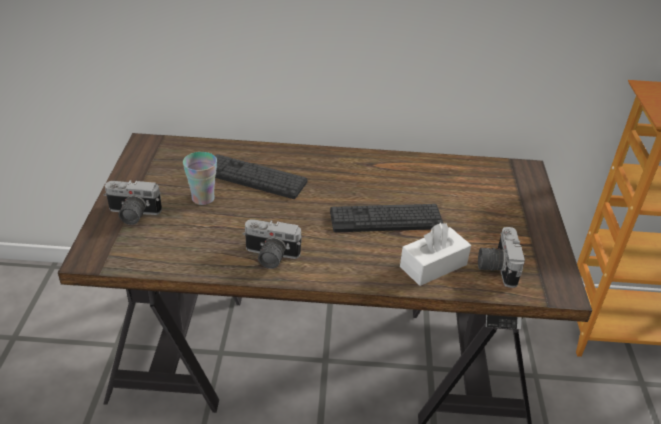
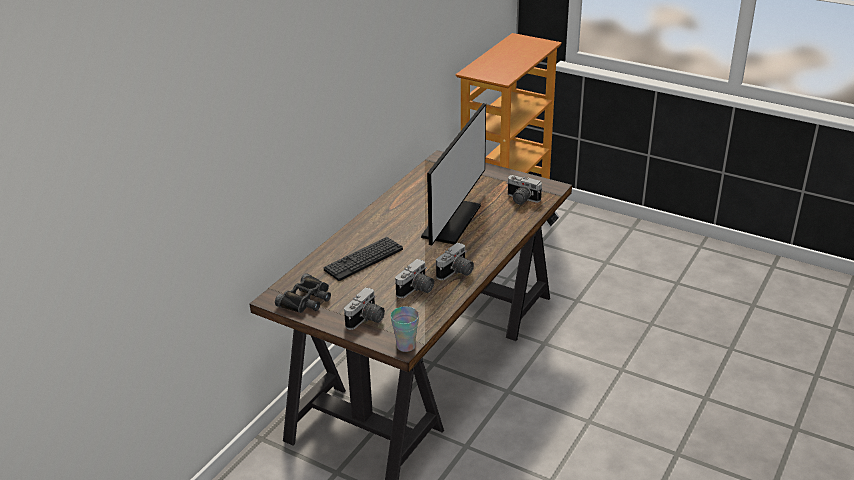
camera: 60 degrees left, 5 degrees down
cup [183,152,217,205] -> cup moved to [391,306,419,352]
keyboard [330,204,443,232] -> monitor [421,103,486,245]
white tissue box [400,223,471,286] -> none
none -> black binoculars [275,273,331,313]
none -> camera [395,259,434,298]

